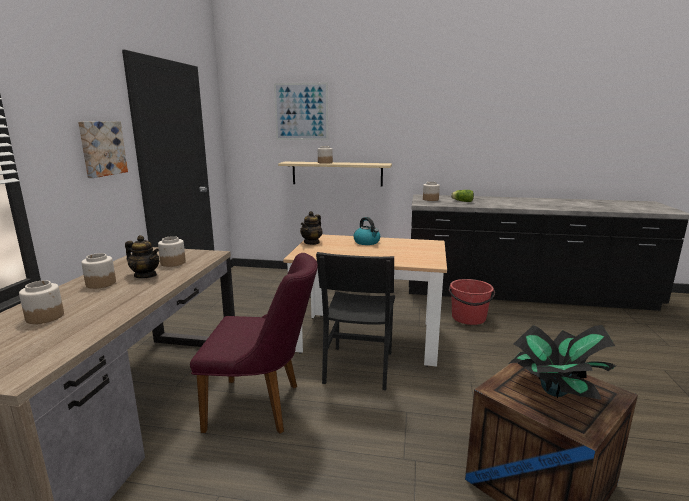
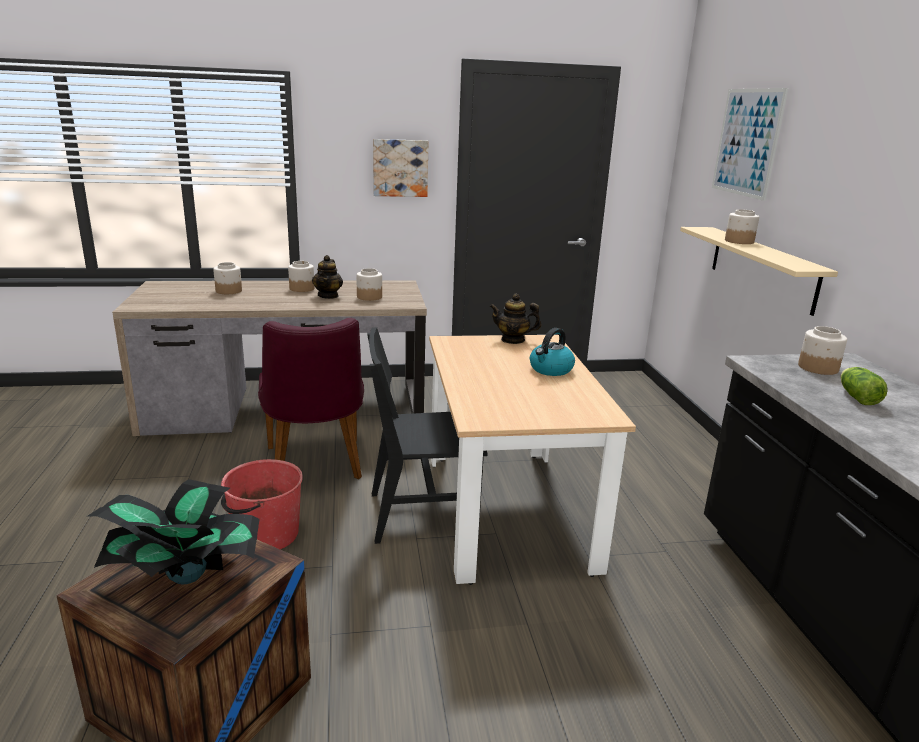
camera: 70 degrees right, 5 degrees up
red bucket [449,279,495,325] -> red bucket moved to [221,459,303,549]

